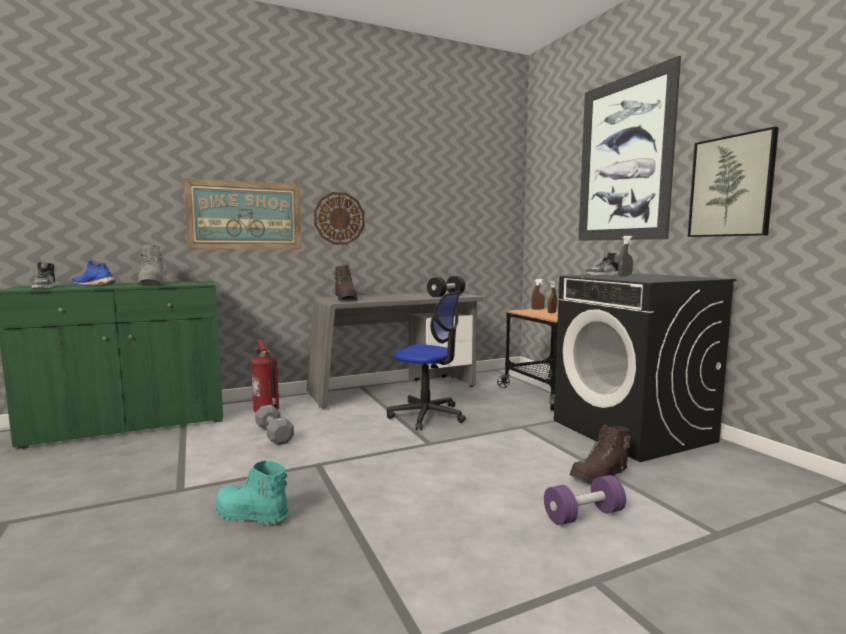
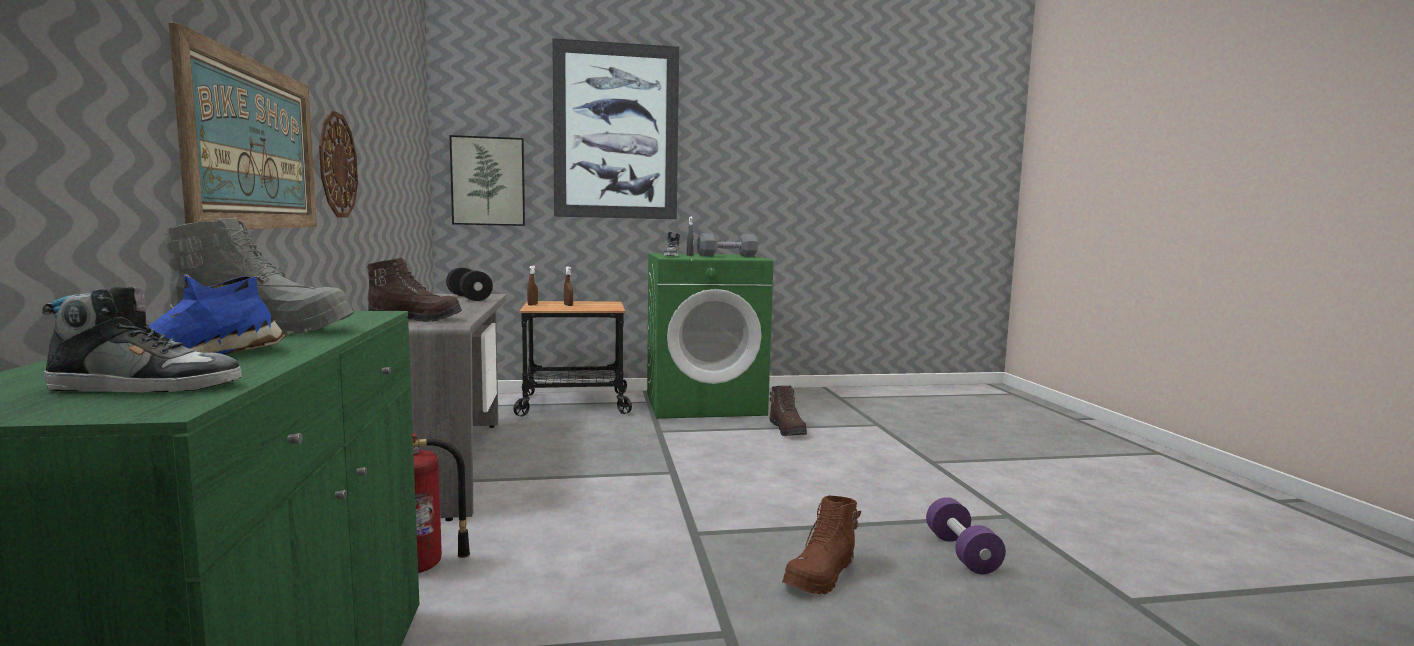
camera: 75 degrees left, 0 degrees up
turquoise boot [214,460,289,524] -> brown boot [782,496,861,594]
grey dumbbell [255,404,294,445] -> grey dumbbell moved to [697,233,758,257]
office chair [387,291,466,430] -> none
purple dumbbell [544,475,626,525] -> purple dumbbell moved to [926,497,1006,574]
black washing machine [554,273,736,462] -> green washing machine [647,253,774,419]
picture [688,127,779,237] -> picture moved to [449,135,525,226]

